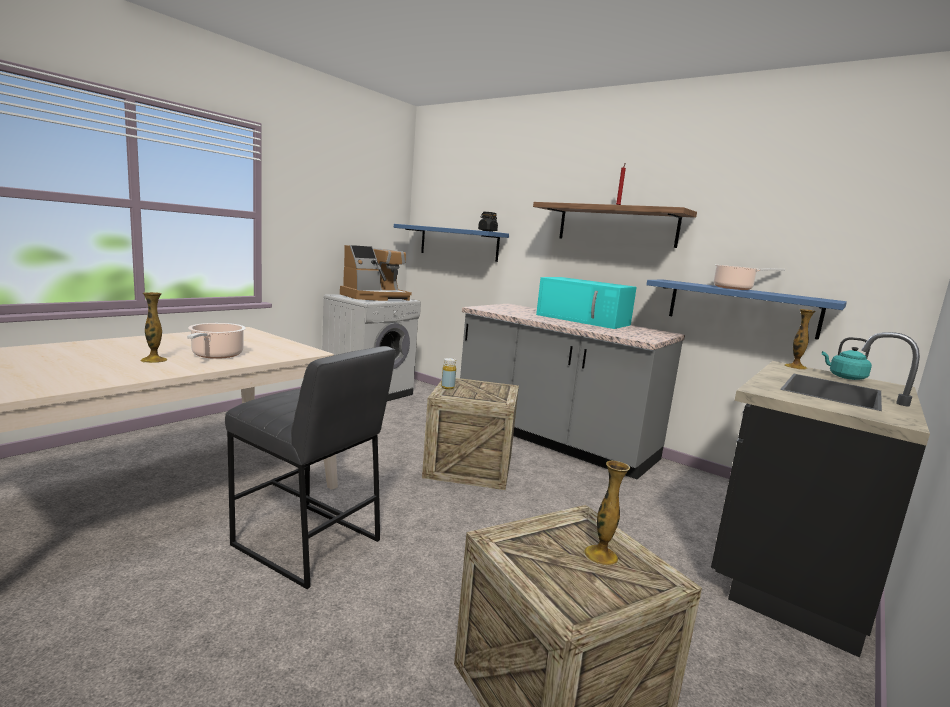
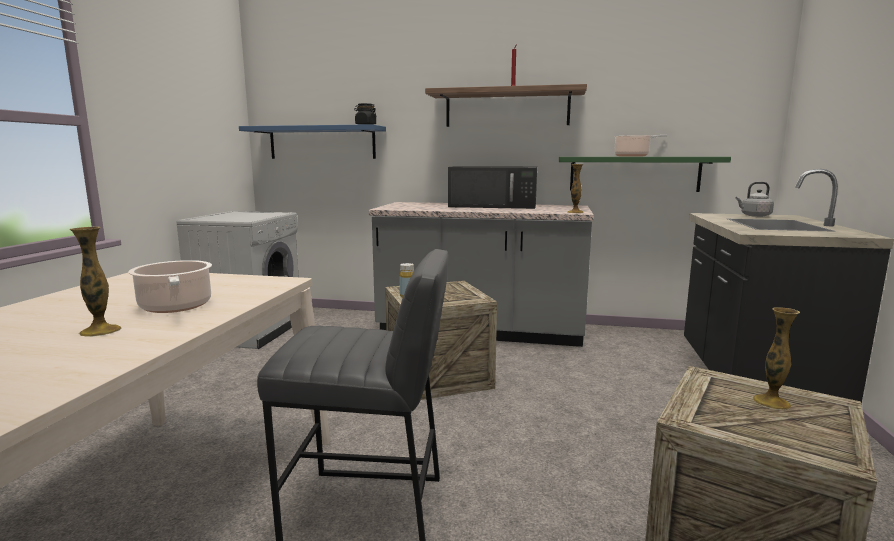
camera: 25 degrees left, 0 degrees up
coffee machine [340,245,412,301] -> none
turquoise microwave [536,277,637,329] -> black microwave [448,166,537,209]
blue shelf [647,279,847,340] -> green shelf [559,157,731,192]
vase [784,309,816,370] -> vase moved to [568,164,583,213]
turquoise kettle [822,337,872,380] -> grey kettle [735,182,774,217]

